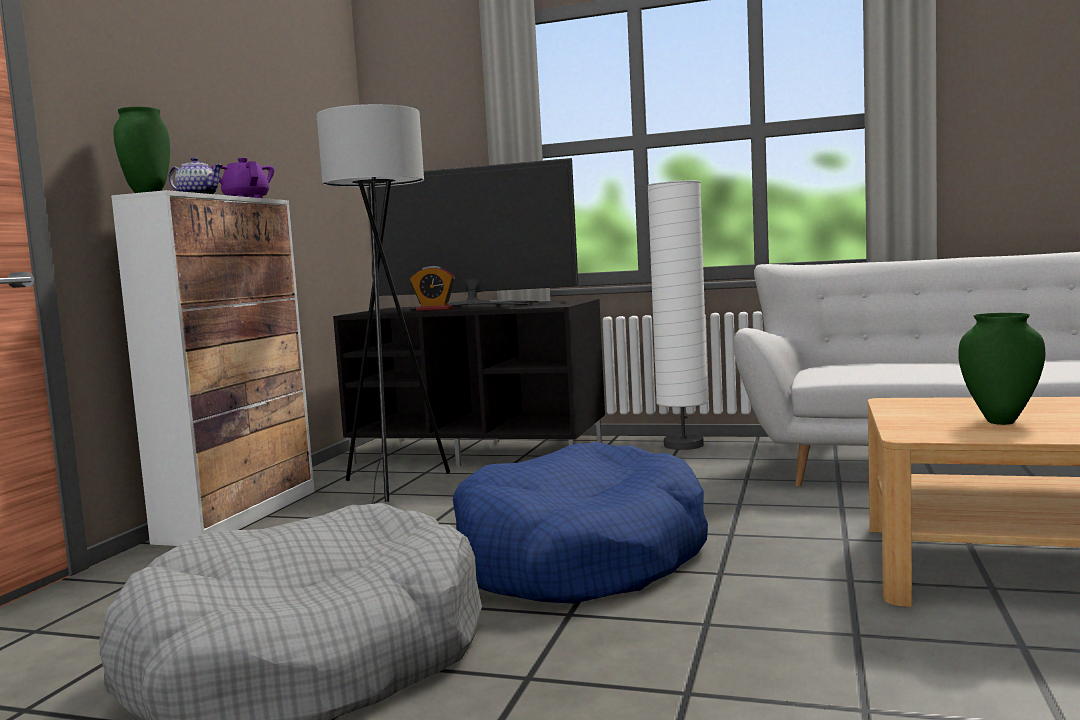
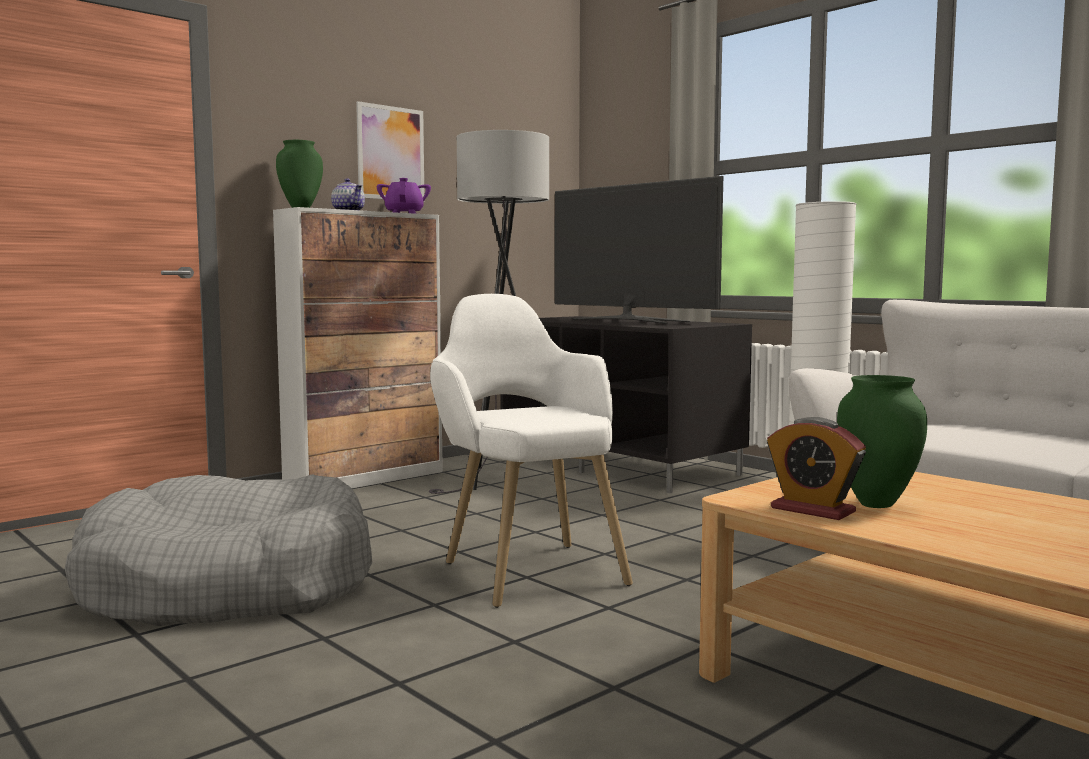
camera: 30 degrees right, 0 degrees up
alarm clock [410,266,455,311] -> alarm clock moved to [767,417,866,520]
blue dog bed [453,442,708,604] -> white armchair [430,294,633,608]
none -> picture [356,101,425,202]

